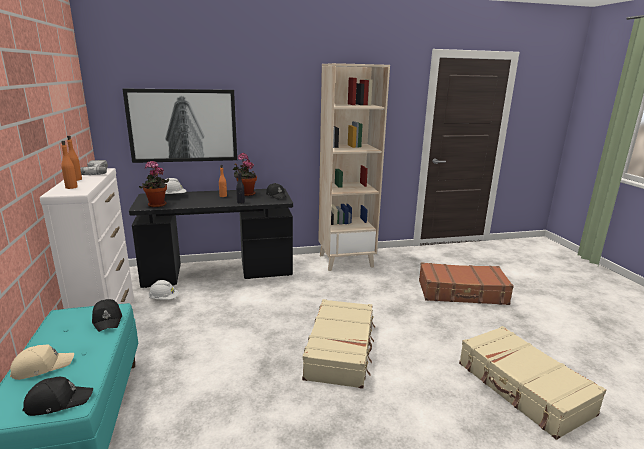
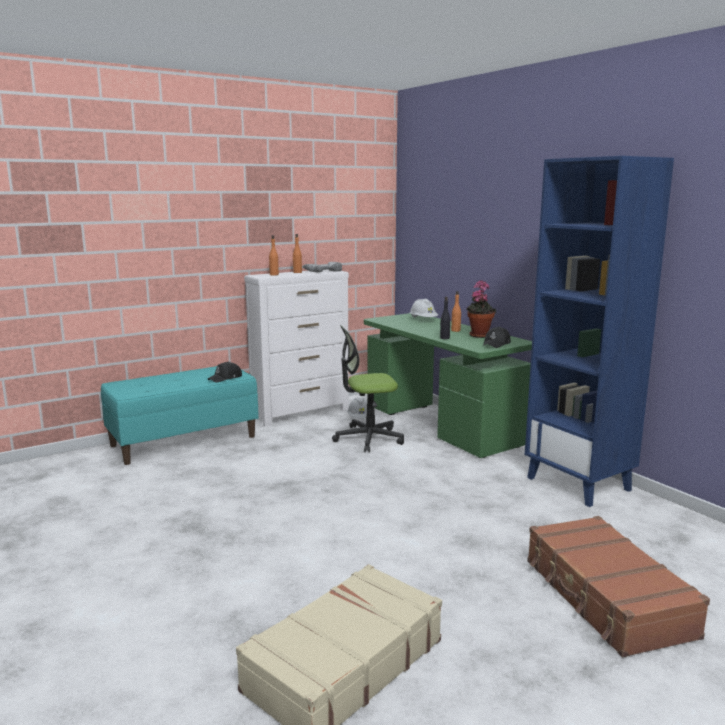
camera: 70 degrees right, 5 degrees down
beige cap [10,345,74,380] -> none
black cap [23,377,93,416] -> none
picture [123,89,237,163] -> none
black desk [129,188,293,288] -> green desk [364,313,532,458]
potted plant [139,161,169,207] -> none
beige suitcase [302,299,375,389] -> none
beige bookcase [318,63,390,271] -> blue bookcase [525,156,674,507]
none -> office chair [332,325,404,453]

